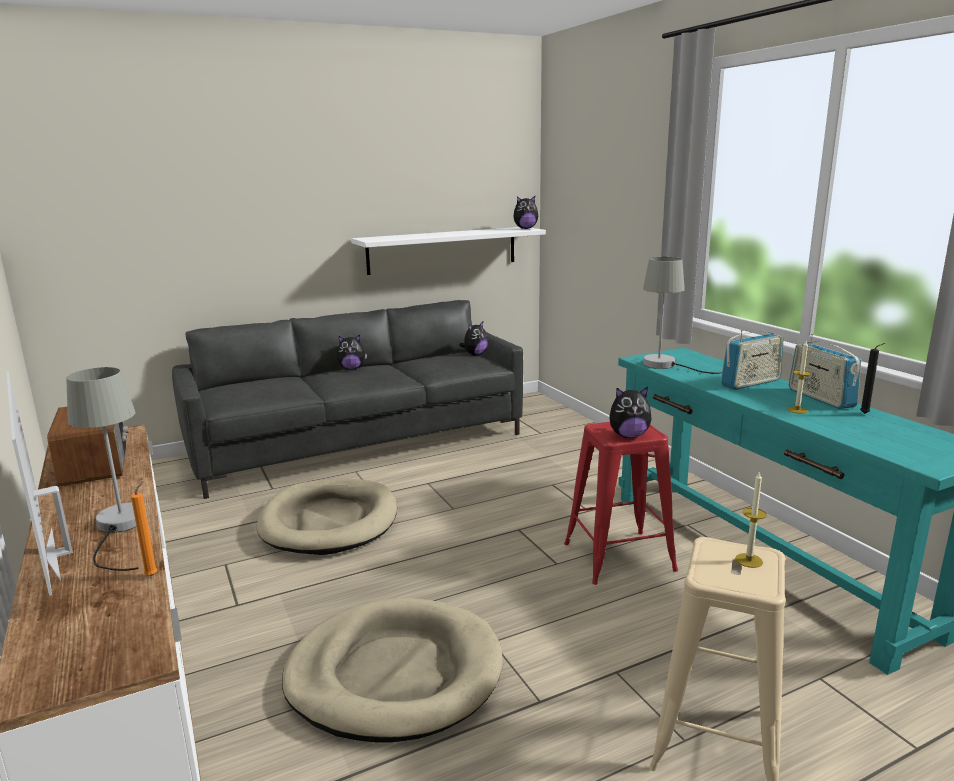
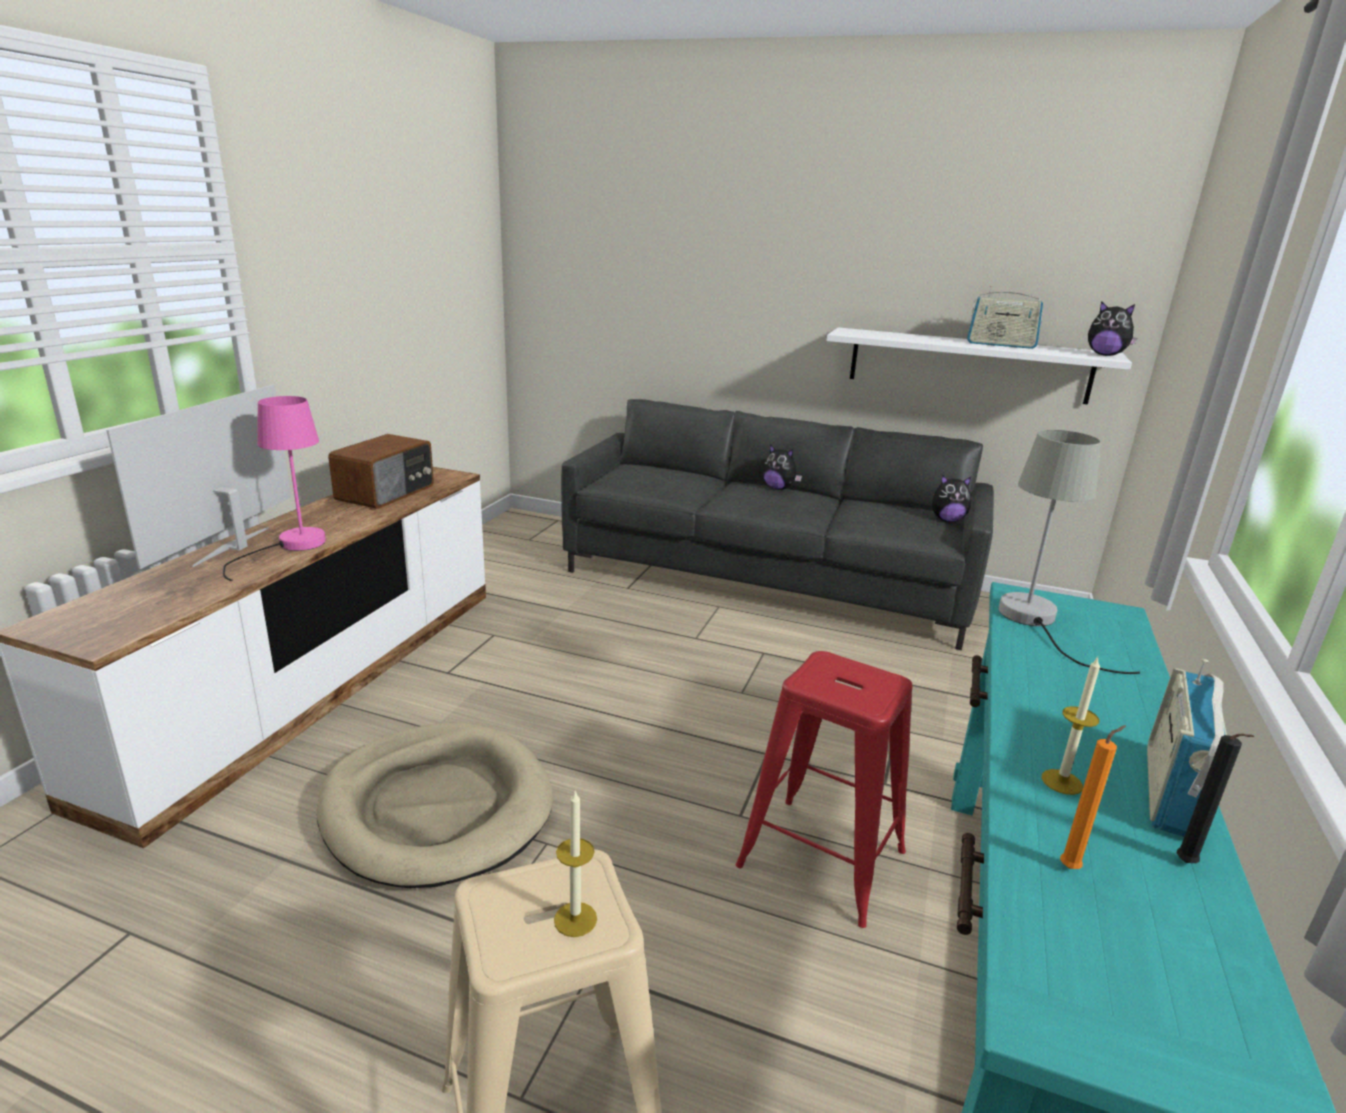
camera: 45 degrees right, 5 degrees up
grey table lamp [66,367,147,571] -> pink table lamp [223,396,326,581]
orange candle [131,481,157,576] -> orange candle moved to [1060,725,1126,869]
beige dog bed [257,479,397,555] -> none
plush toy [609,387,652,438] -> none
radio [721,330,784,390] -> radio moved to [967,285,1044,349]

